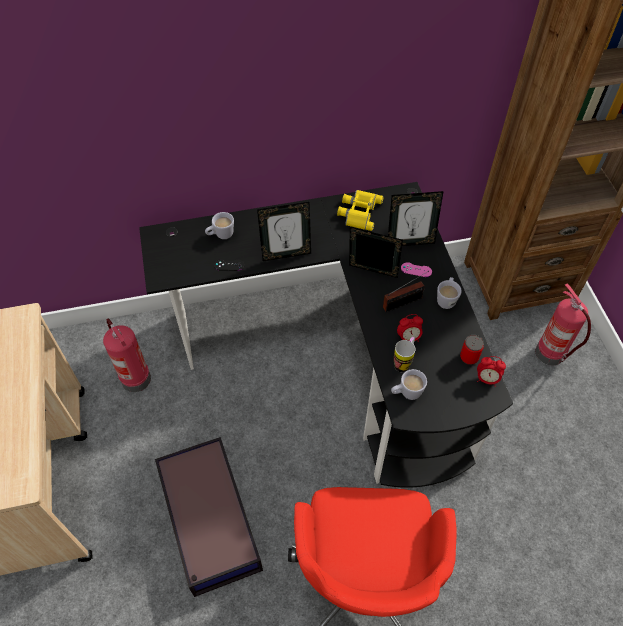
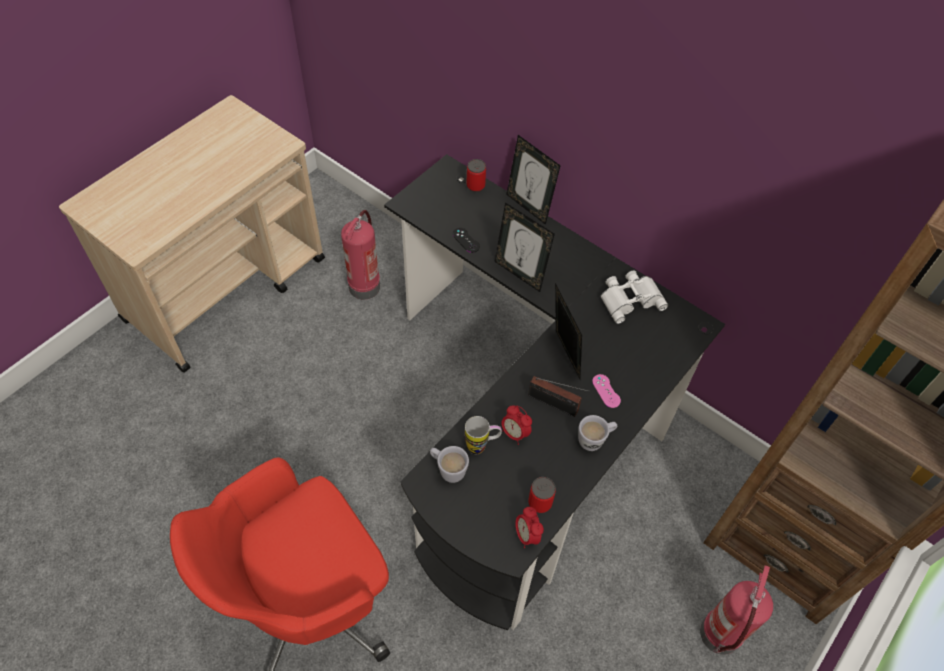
camera: 50 degrees right, 0 degrees up
storage box [155,437,263,597] -> none
white mug [205,212,234,239] -> none
yellow binoculars [337,190,384,231] -> white binoculars [600,271,668,324]
picture frame [388,191,444,246] -> picture frame moved to [506,135,561,225]
none -> can [466,159,486,192]

